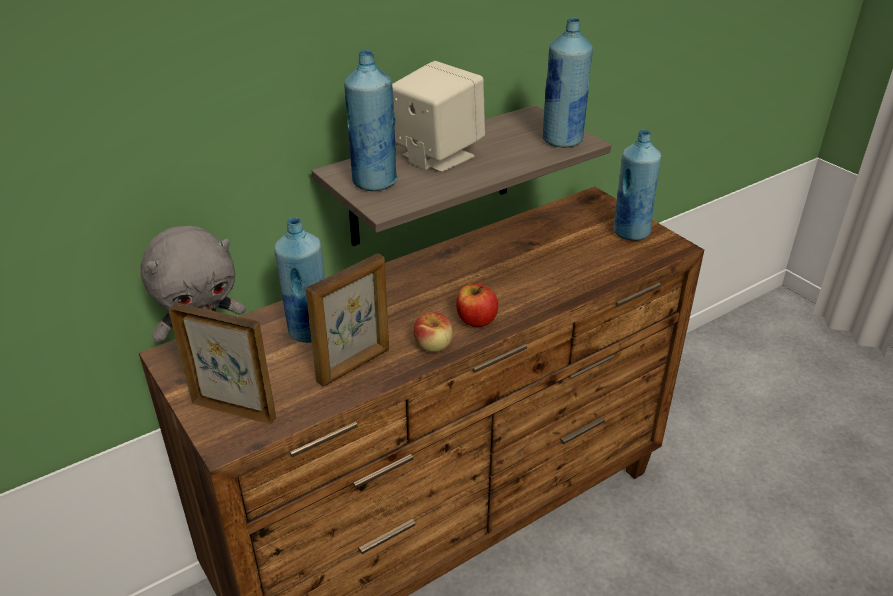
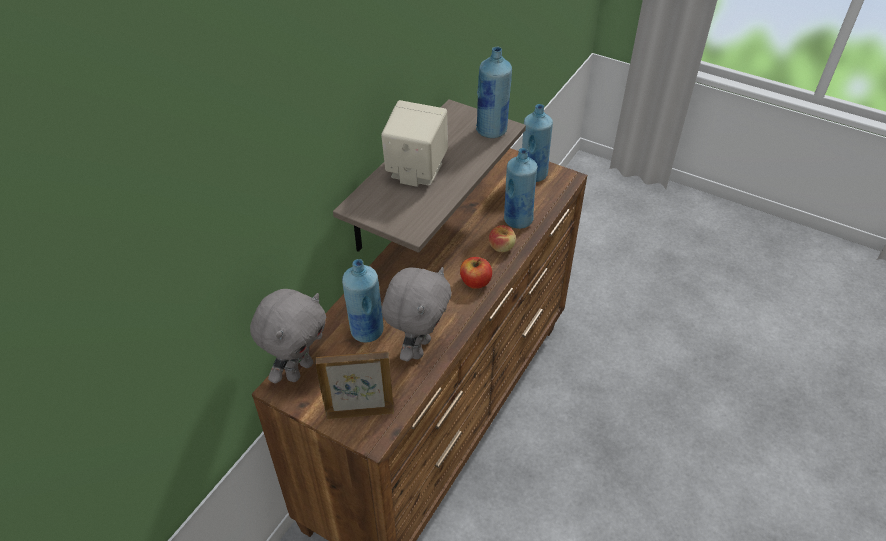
camera: 25 degrees left, 10 degrees up
picture frame [306,254,389,387] -> grey plush toy [382,267,452,361]
blue bottle [344,50,398,191] -> blue bottle moved to [504,148,538,229]
apple [413,312,453,352] -> apple moved to [489,225,516,252]

